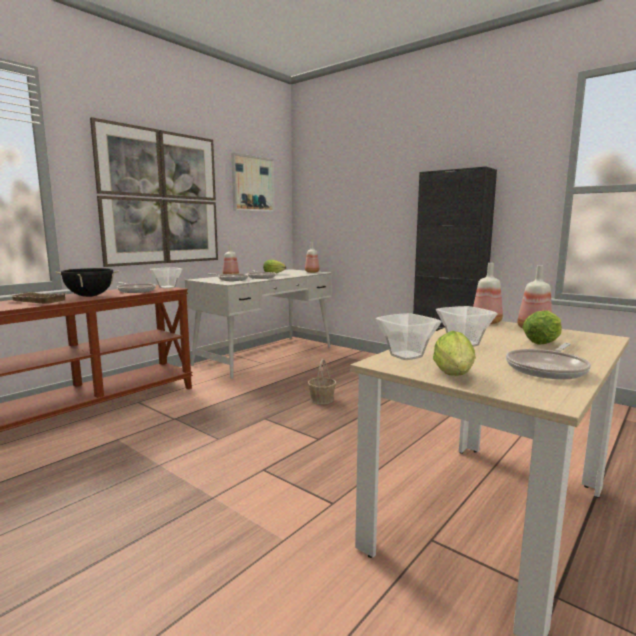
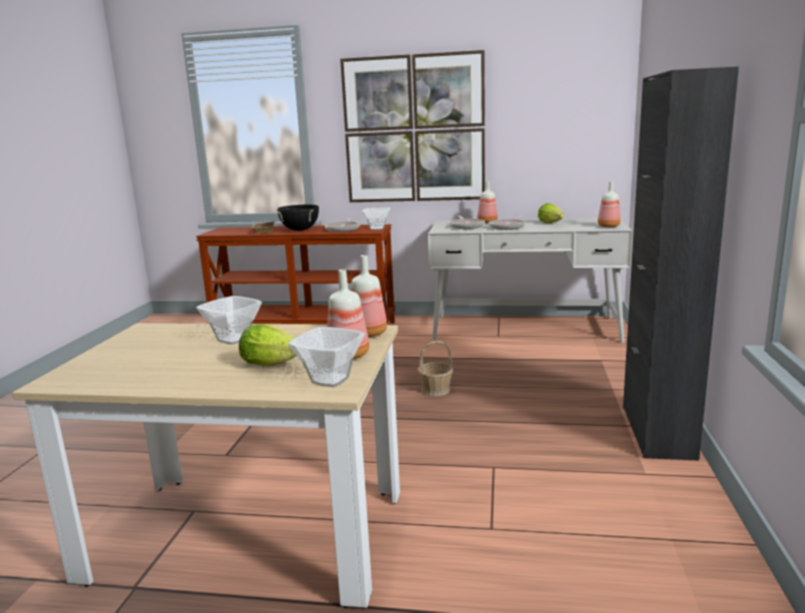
camera: 60 degrees right, 5 degrees up
picture [231,153,275,212] -> none
bowl [375,313,442,360] -> bowl moved to [288,327,365,387]
lettuce [433,331,476,376] -> none
frying pan [506,343,591,379] -> none

